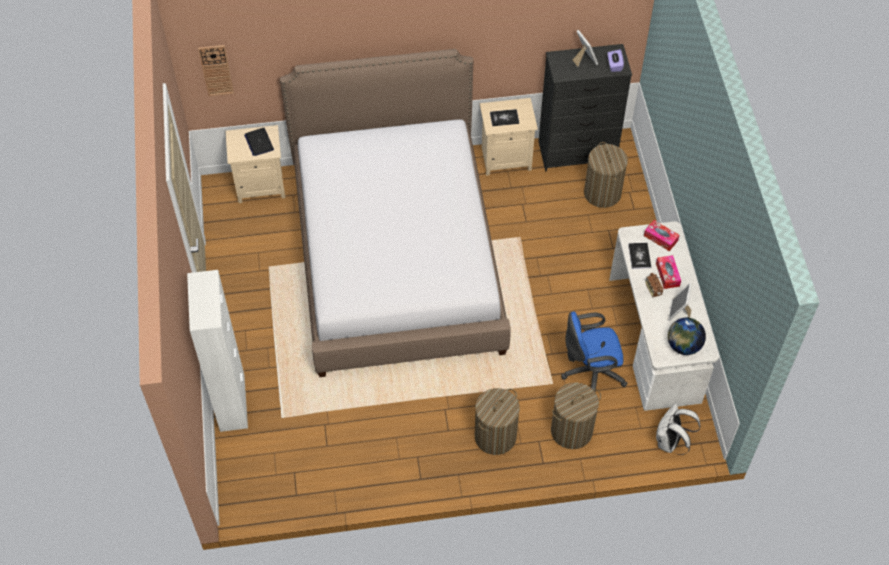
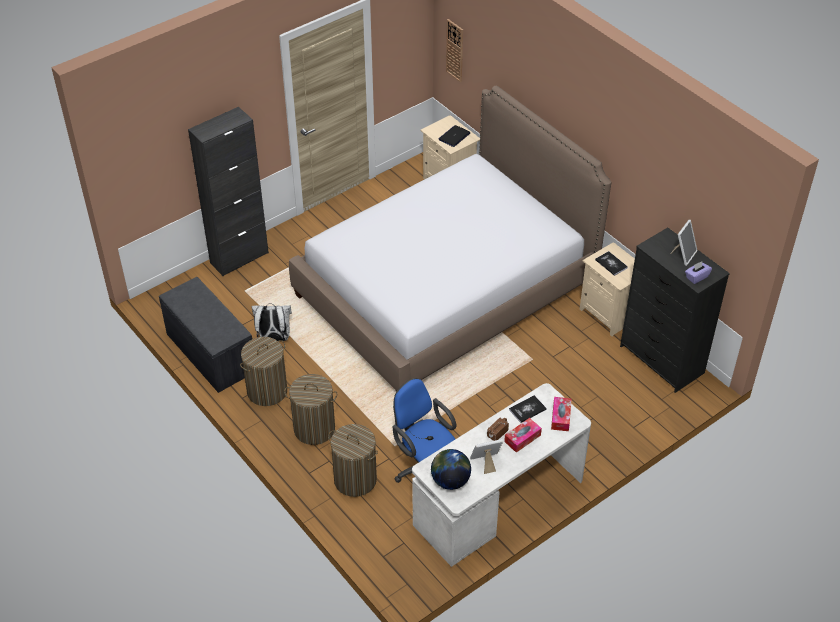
camera: 60 degrees right, 10 degrees down
white cabinet [187,270,248,432] -> black cabinet [188,107,269,276]
laundry basket [584,142,628,208] -> laundry basket moved to [240,337,287,406]
white backpack [656,402,700,455] -> white backpack moved to [252,303,292,341]
none -> grey bench [159,277,252,393]

